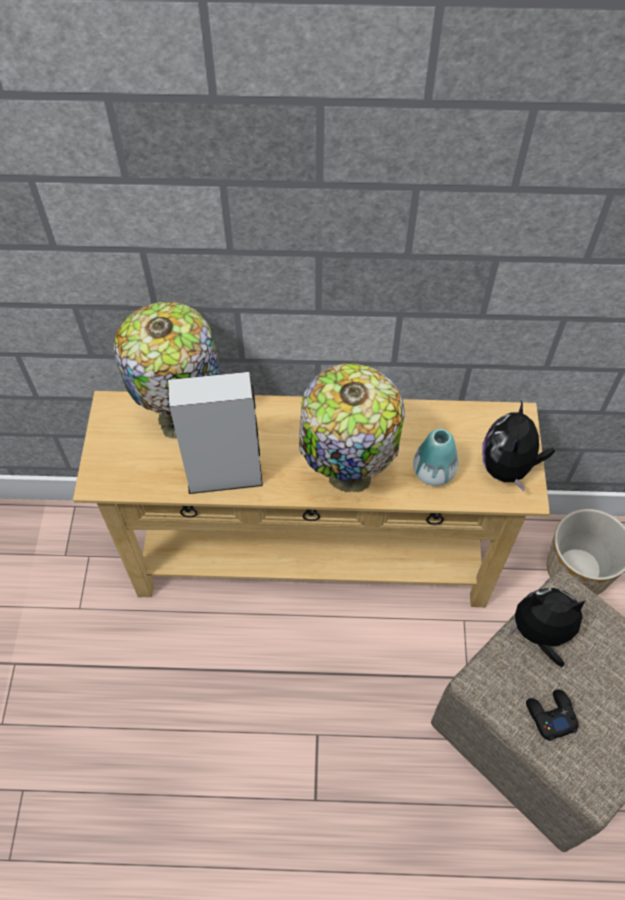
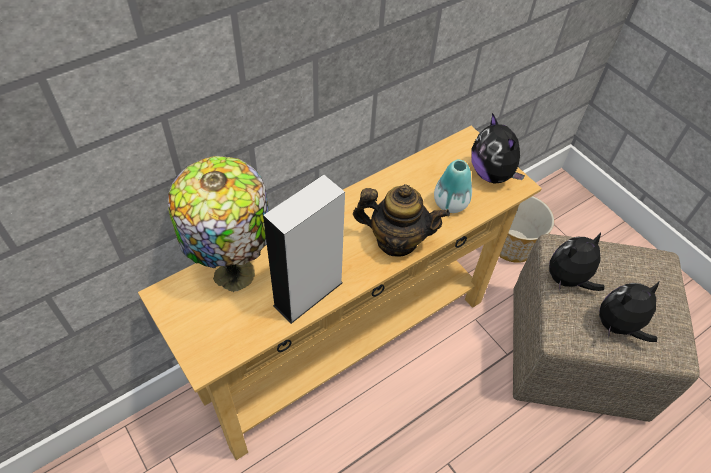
camera: 40 degrees left, 5 degrees down
table lamp [299,363,405,493] -> teapot [353,184,450,257]
black game controller [526,690,578,741] -> plush toy [599,282,659,342]

